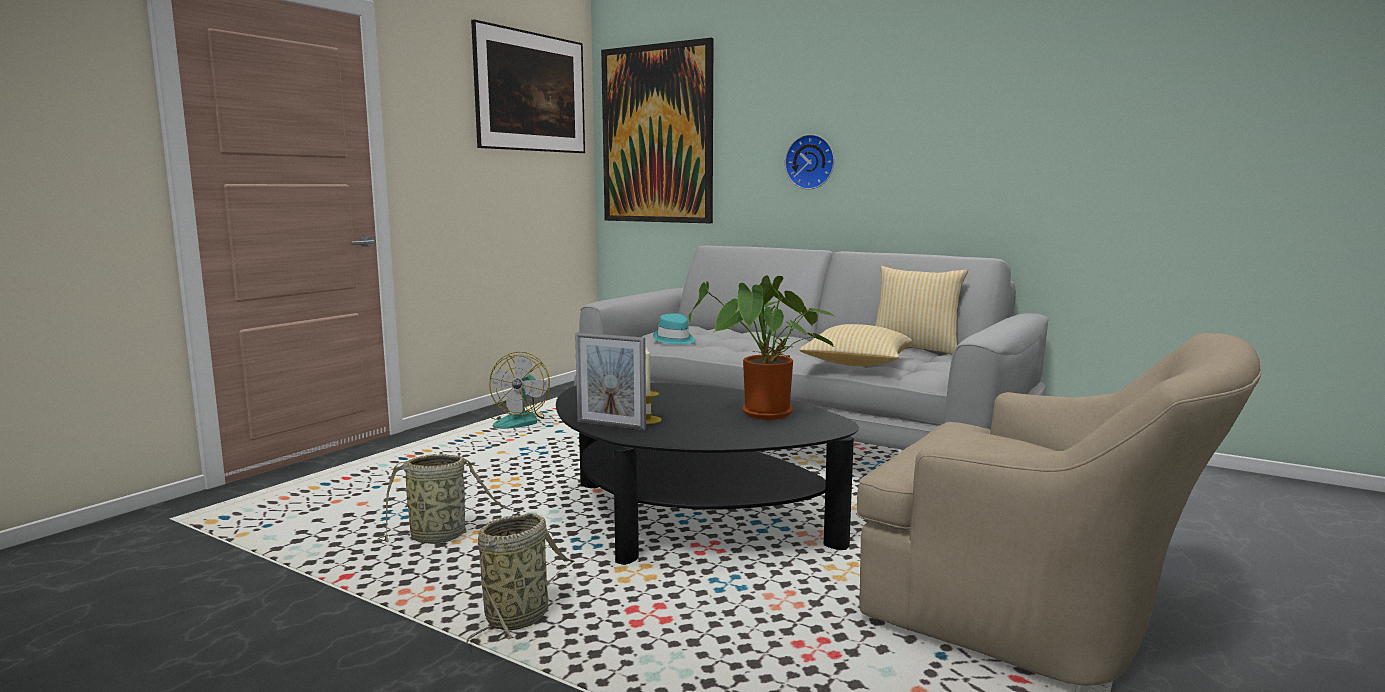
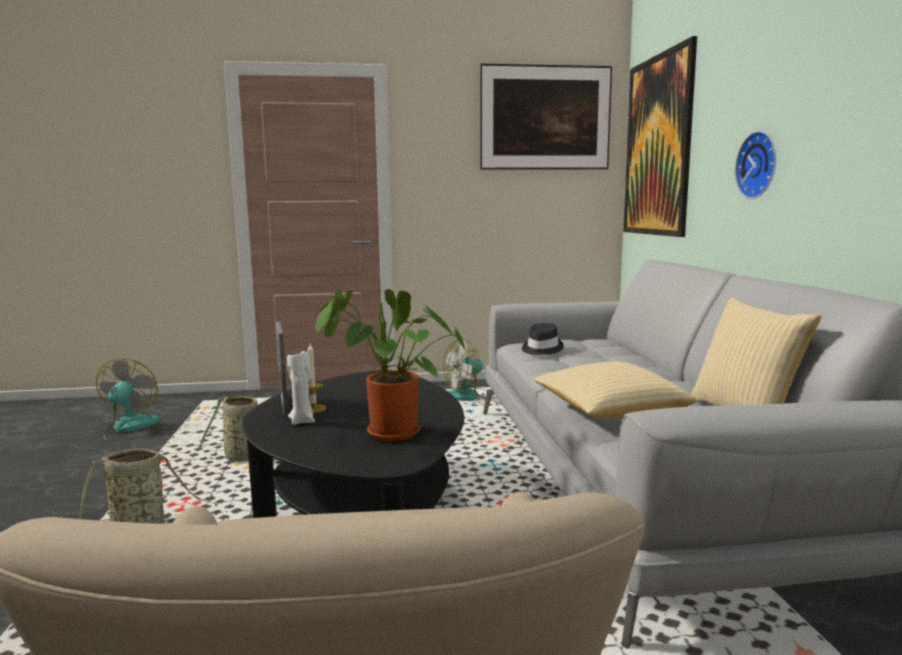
camera: 50 degrees right, 0 degrees up
turquoise hat [653,313,695,344] -> black hat [522,323,564,355]
none -> fan [96,359,163,440]
none -> white candle [287,351,315,425]

